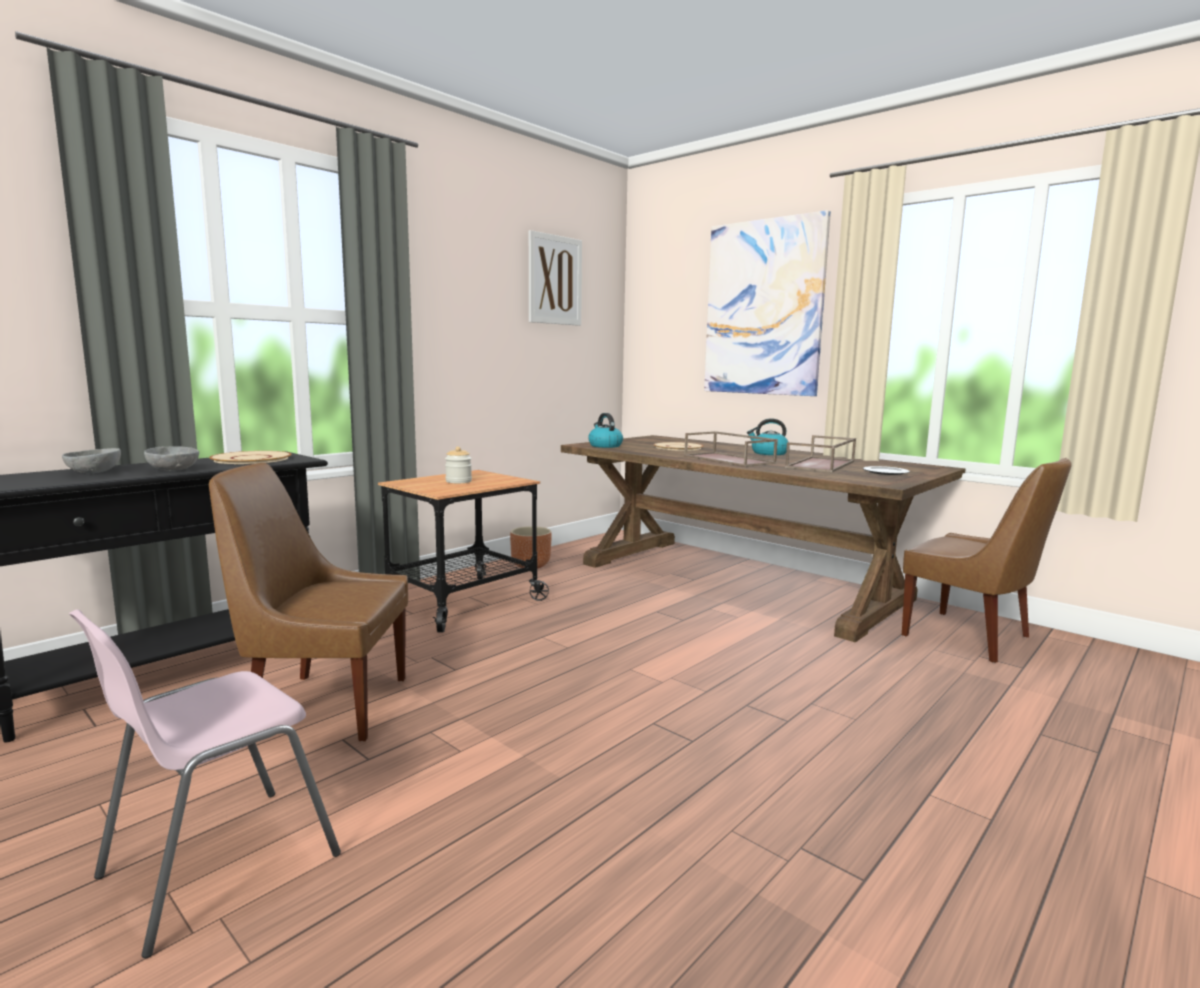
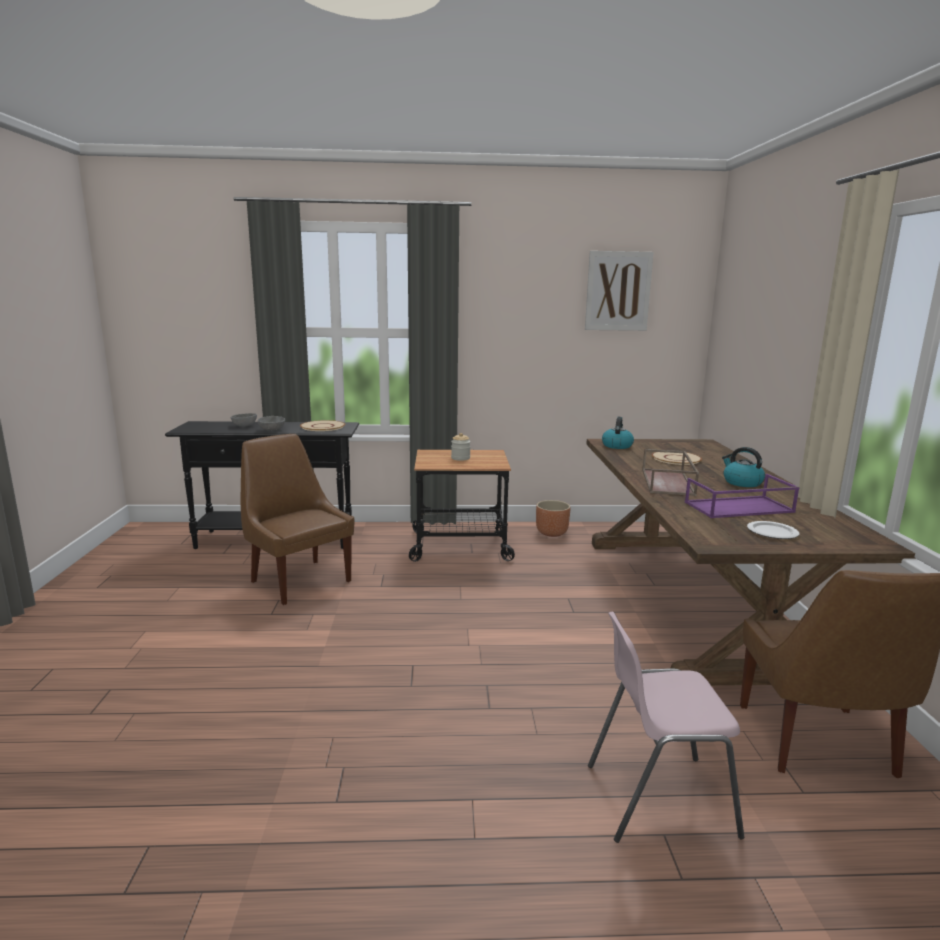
camera: 45 degrees right, 5 degrees up
pink chair [69,609,341,958] -> pink chair moved to [588,612,744,843]
picture [704,210,831,396] -> none
brown tray [785,435,856,473] -> purple tray [685,474,800,518]

